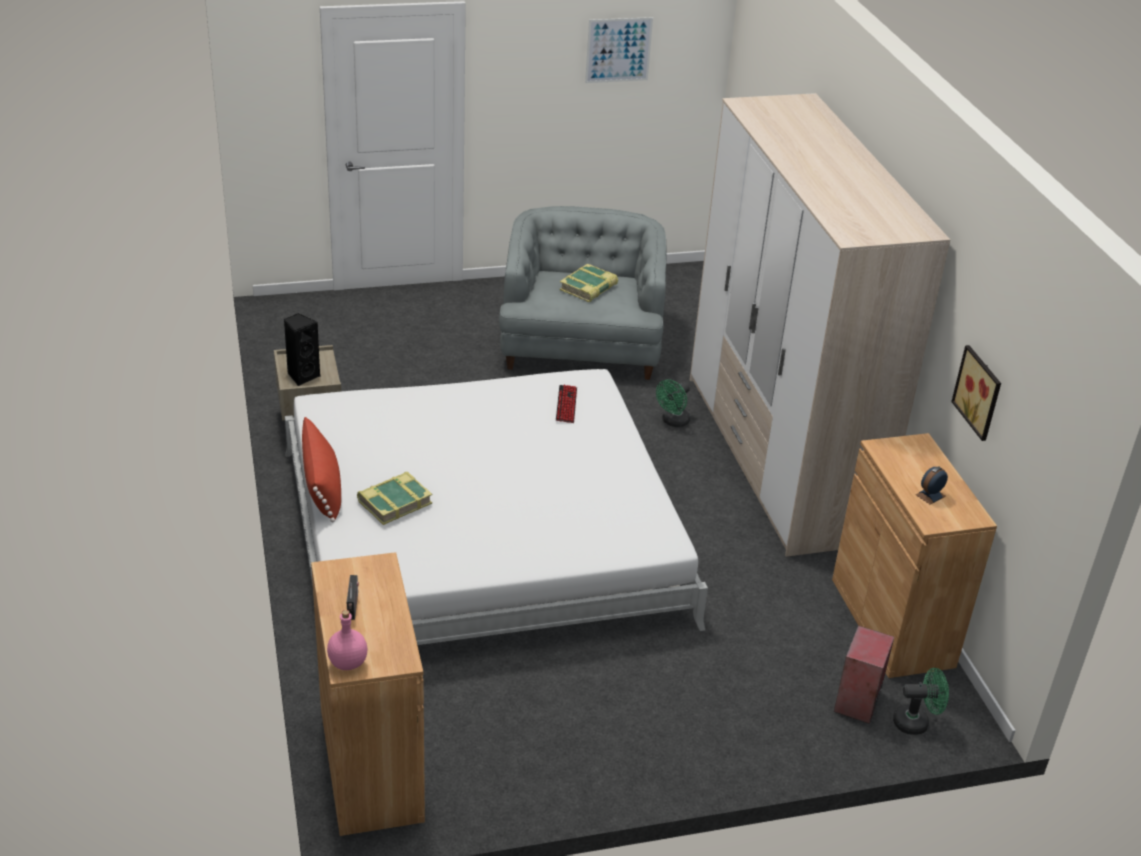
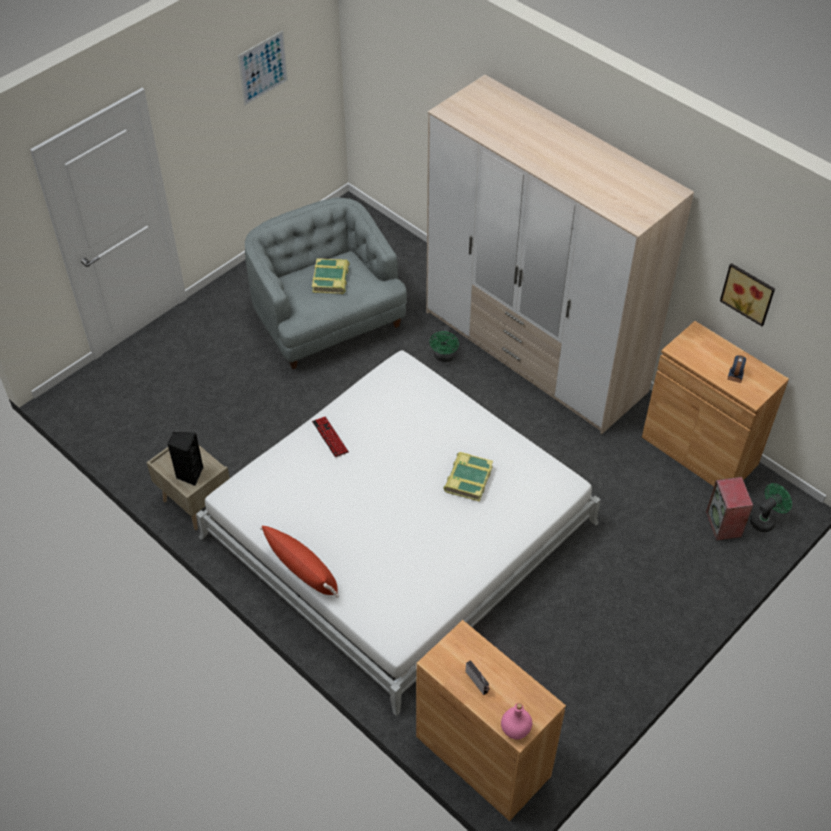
camera: 30 degrees left, 15 degrees up
book [357,472,432,525] -> book moved to [443,452,493,502]
keyboard [556,385,577,423] -> keyboard moved to [312,417,349,457]

